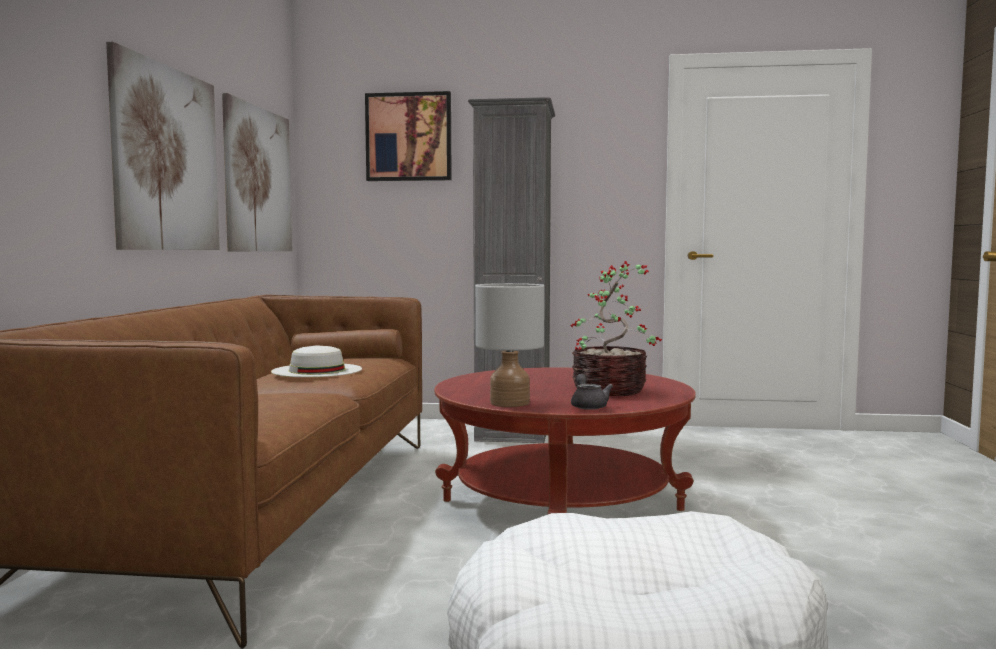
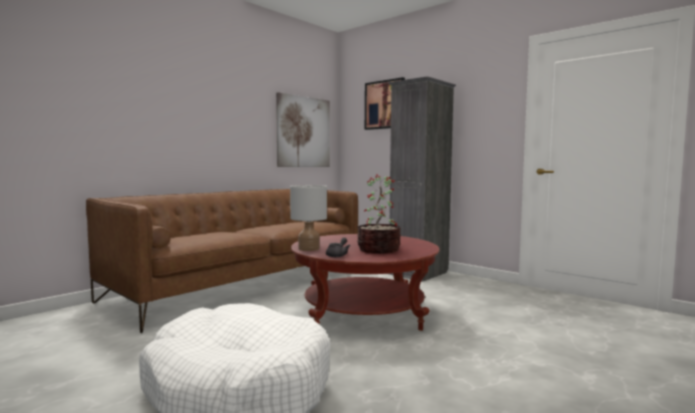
camera: 35 degrees right, 0 degrees up
picture [106,42,220,250] -> none
white hat [271,345,362,377] -> none

